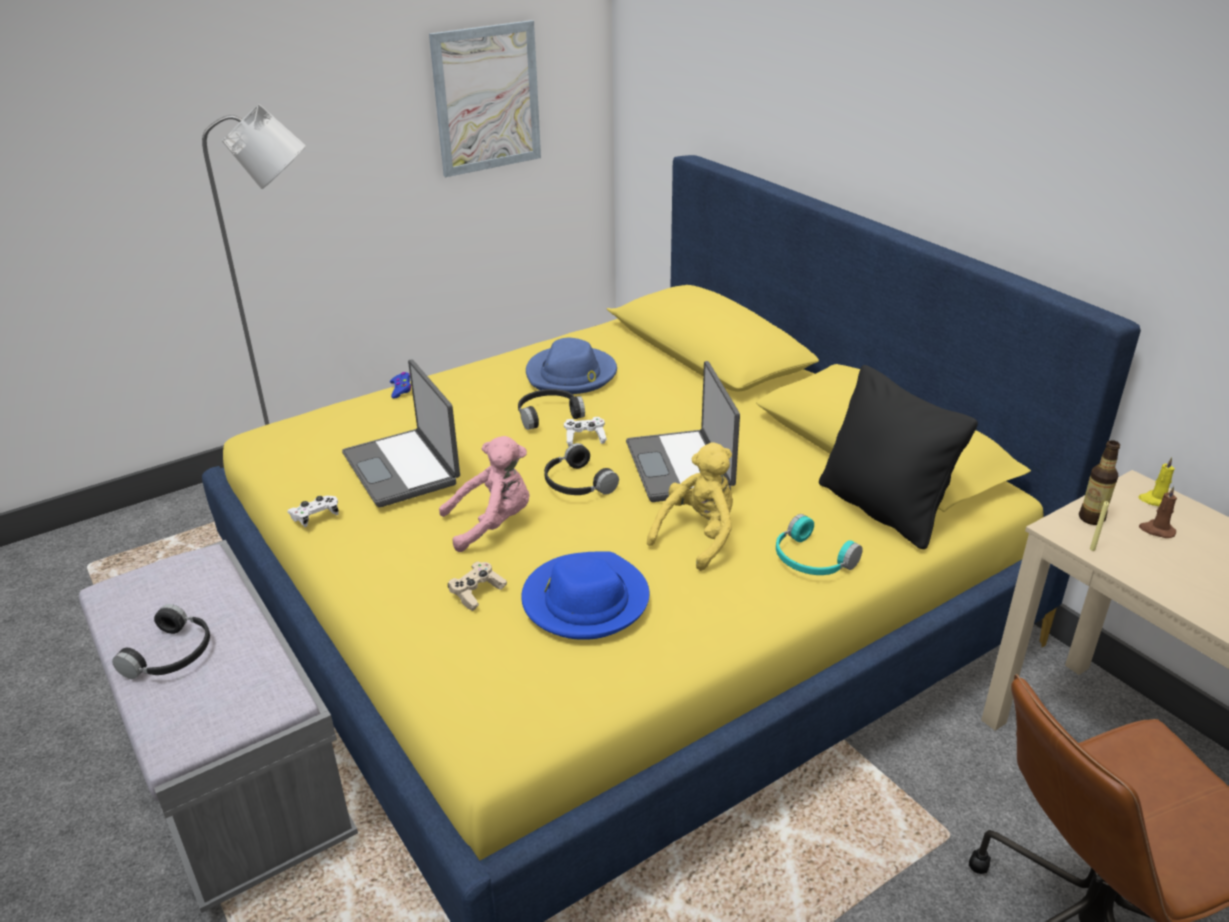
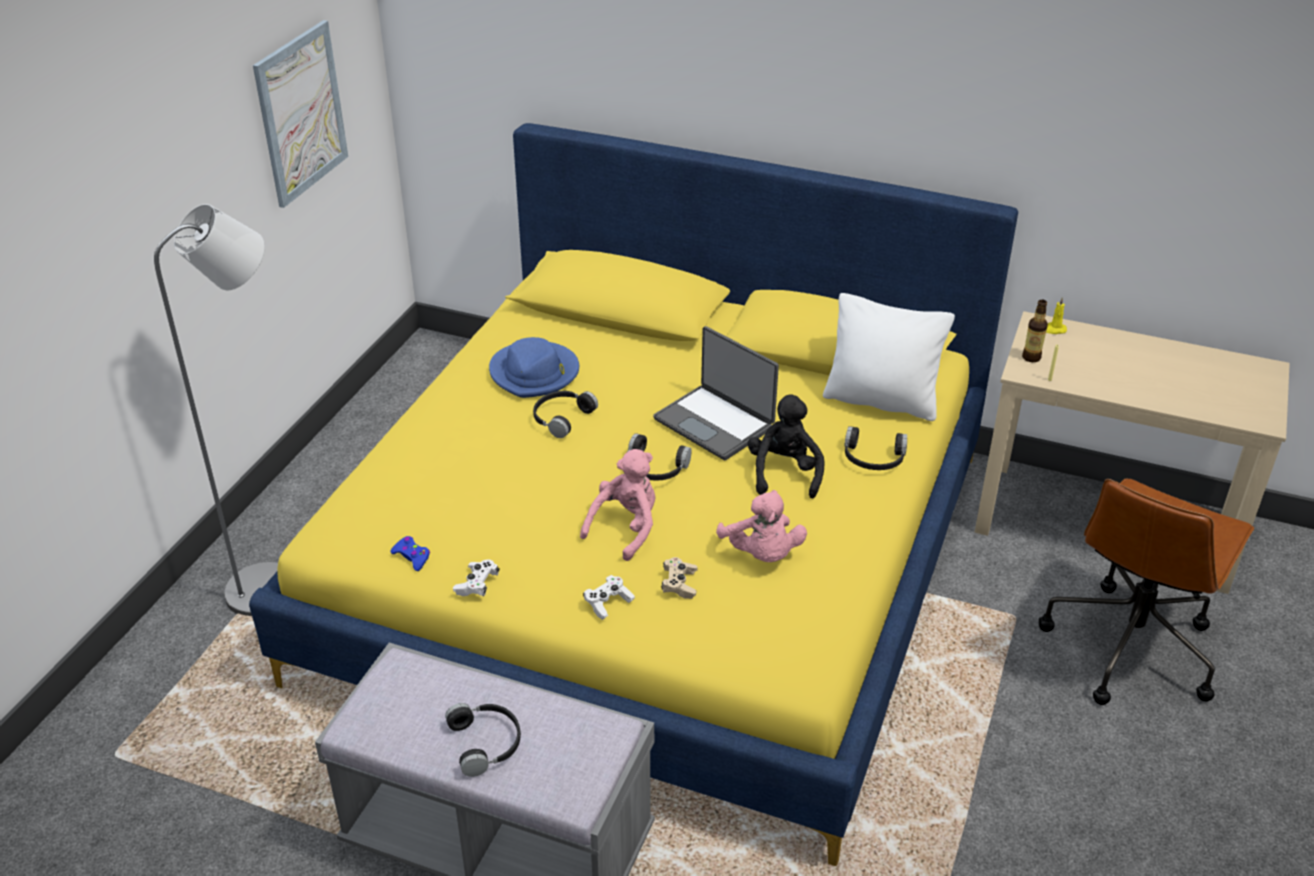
camera: 35 degrees left, 5 degrees up
laptop [342,359,460,508] -> none
blue game controller [390,372,411,399] -> blue game controller moved to [390,536,430,571]
blue hat [521,551,649,640] -> pink plush toy [716,490,807,562]
white game controller [564,417,607,446] -> white game controller moved to [583,575,635,620]
yellow plush toy [647,442,733,571] -> black plush toy [748,395,824,498]
turquoise headphones [776,514,863,575] -> black headphones [845,426,907,470]
black pillow [819,365,978,549] -> white pillow [823,293,955,421]
brown candle [1139,486,1177,538] -> none

